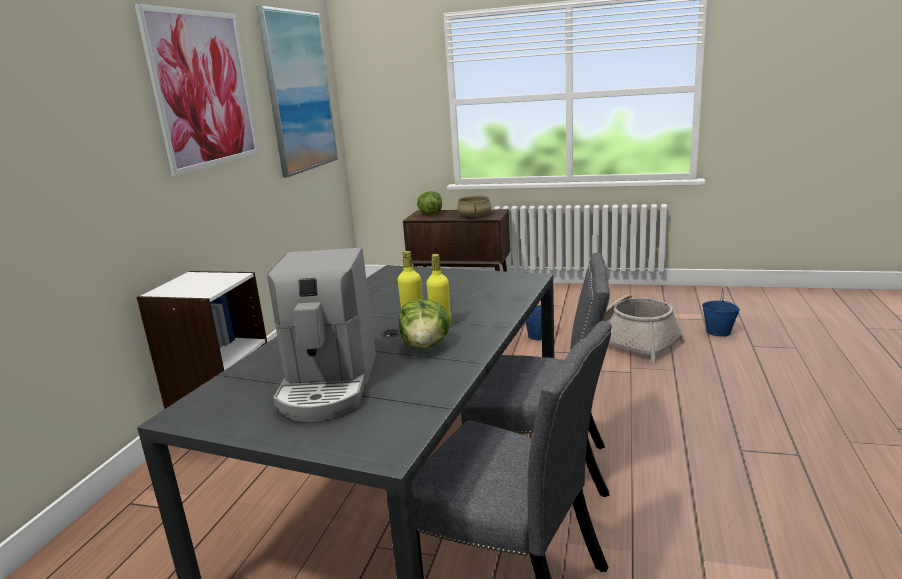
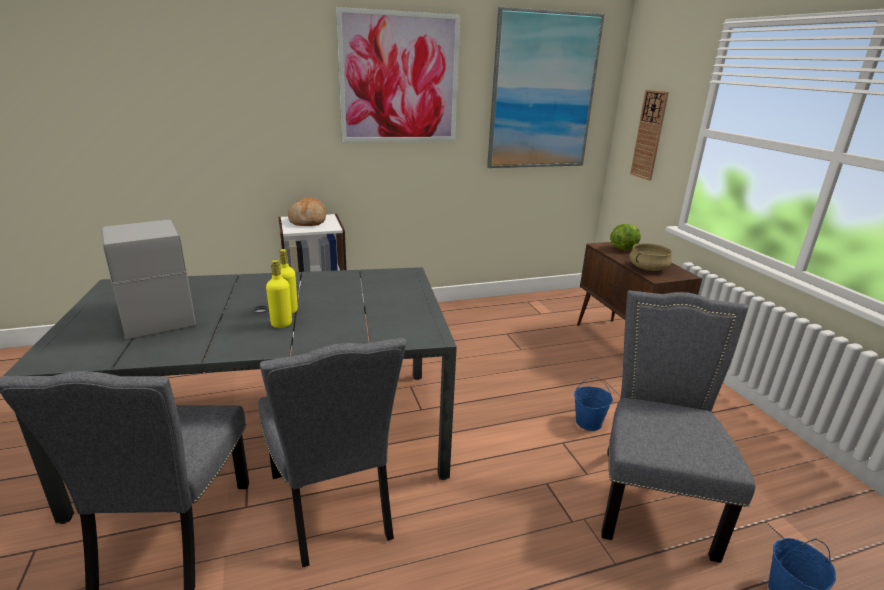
camera: 55 degrees right, 5 degrees up
coffee machine [267,248,376,422] -> coffee machine turned 90 degrees clockwise [101,220,196,340]
lettuce [399,299,451,349] -> none
basket [603,294,685,363] -> grey chair [601,291,755,563]
none -> bread [288,198,327,226]
none -> wall clock [630,90,669,181]

